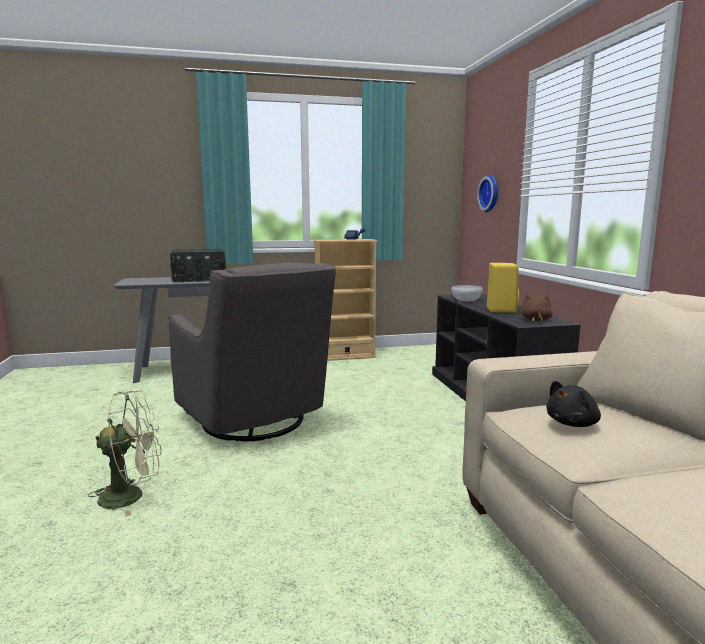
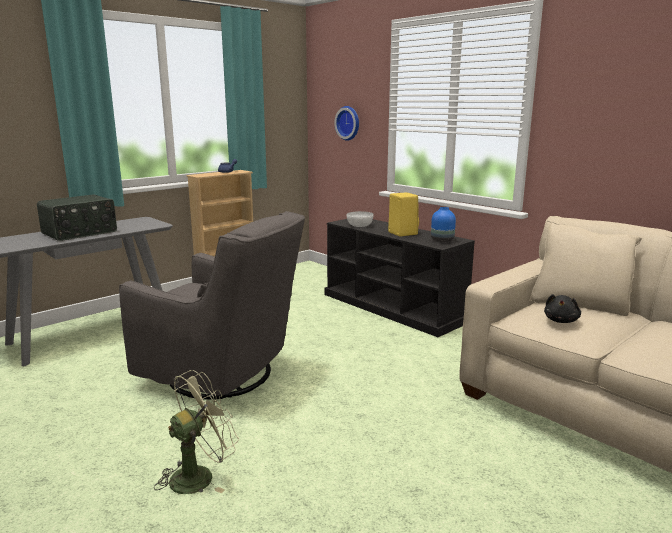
camera: 30 degrees left, 5 degrees up
brown plush toy [521,294,553,323] -> blue vase [431,207,456,242]

